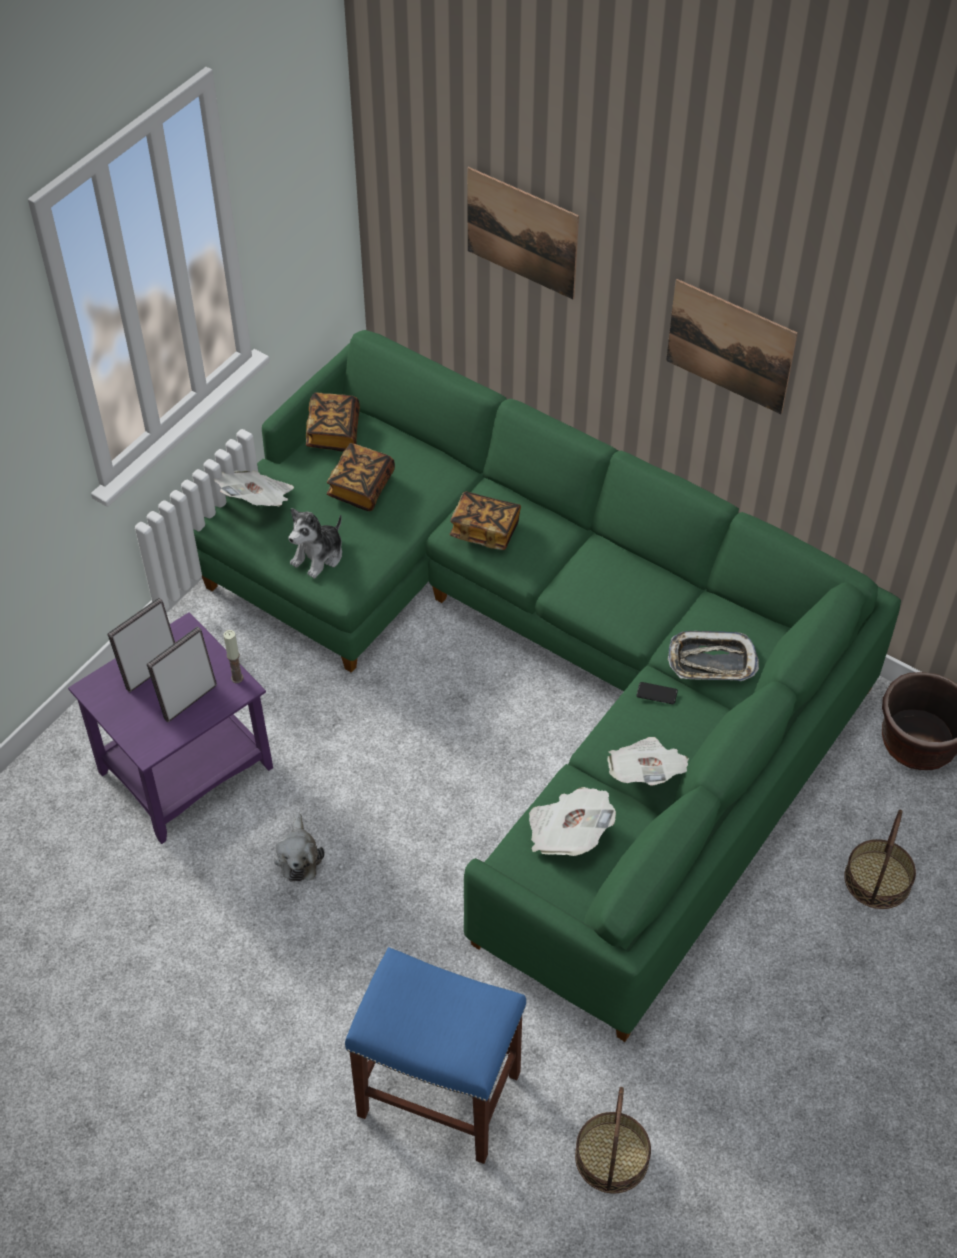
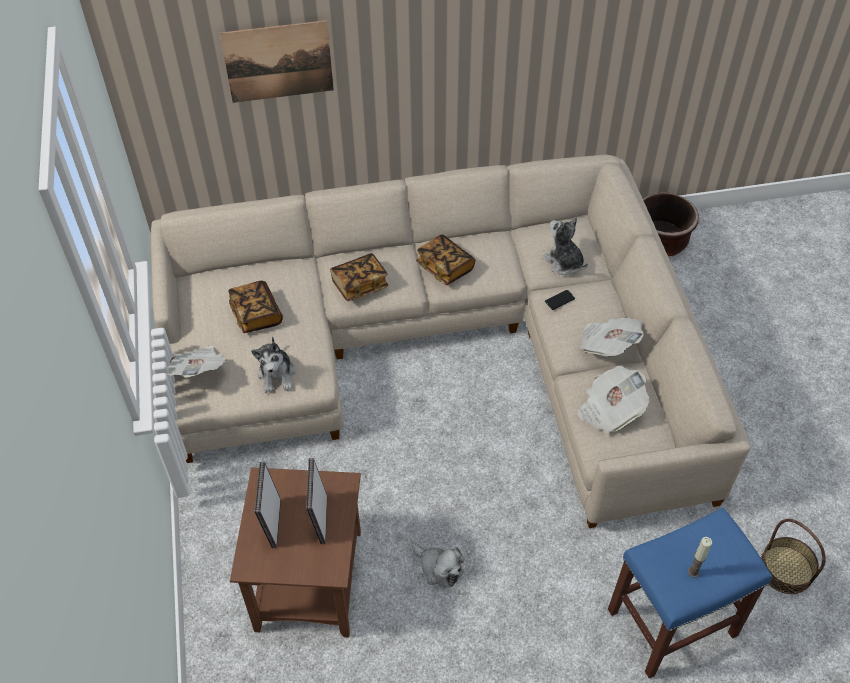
camera: 45 degrees left, 0 degrees up
purple side table [68,612,273,844] -> brown side table [230,467,361,637]
green sofa [193,330,901,1042] -> beige sofa [151,155,751,528]
candle [223,630,243,683] -> candle moved to [688,537,712,577]
book [306,393,360,452] -> book moved to [416,235,476,285]
picture [666,279,798,414] -> none
tray [668,631,759,681] -> plush toy [542,218,588,275]
basket [844,810,916,909] -> none

